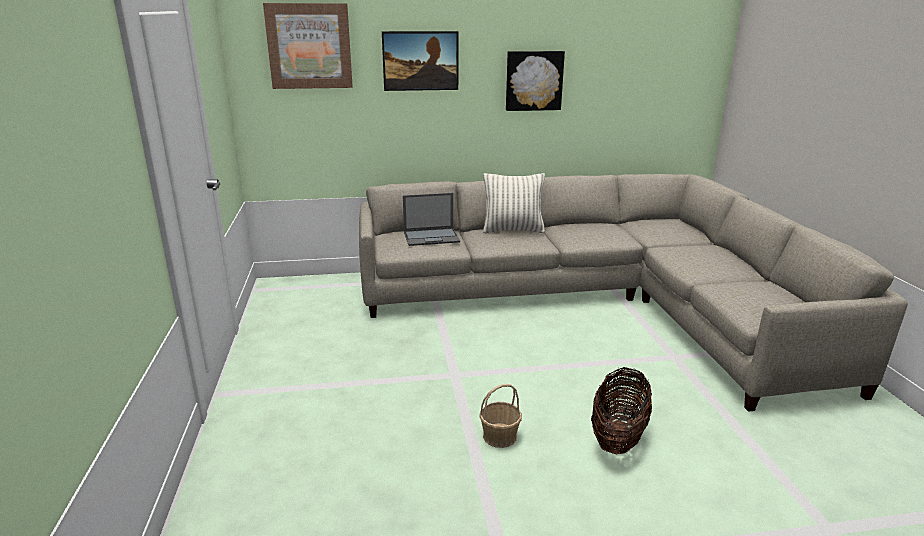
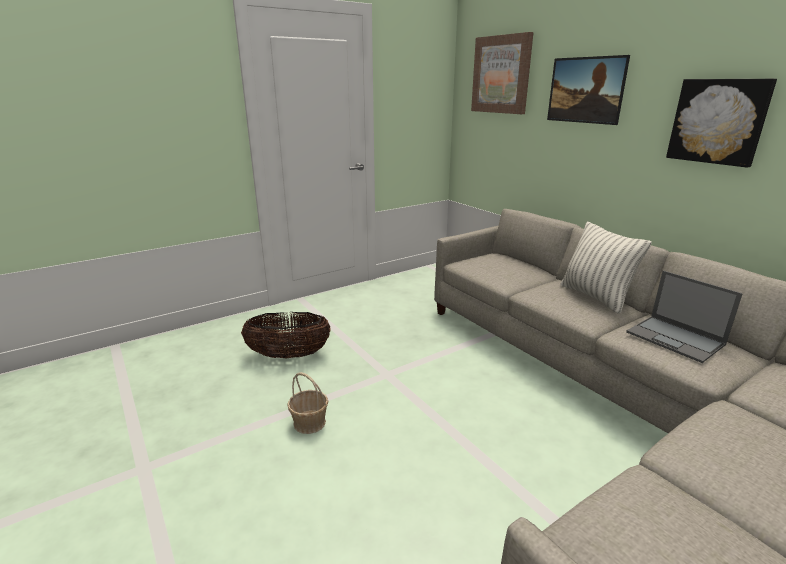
camera: 65 degrees right, 0 degrees up
laptop [403,193,460,246] -> laptop moved to [626,270,743,363]
basket [591,367,652,454] -> basket moved to [241,312,331,358]

